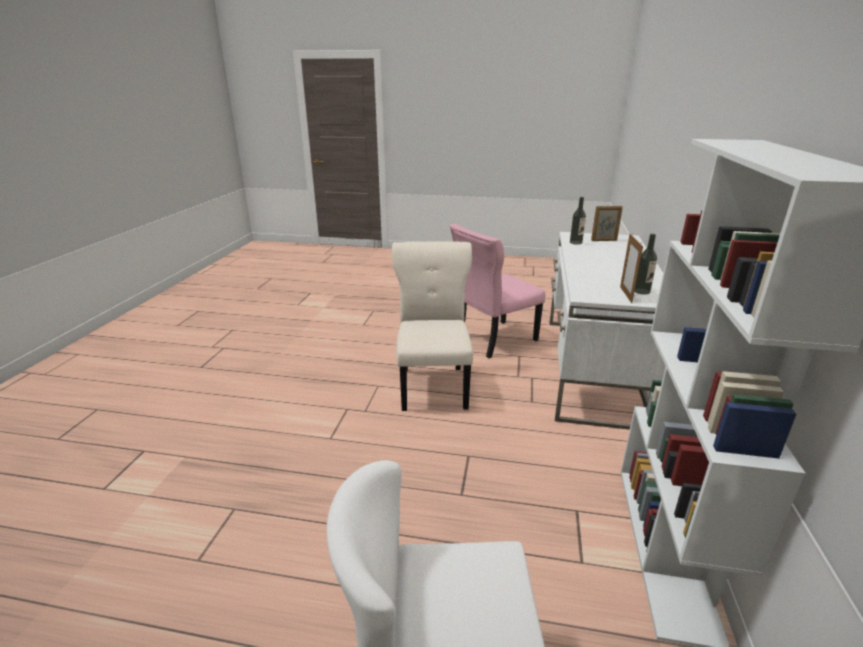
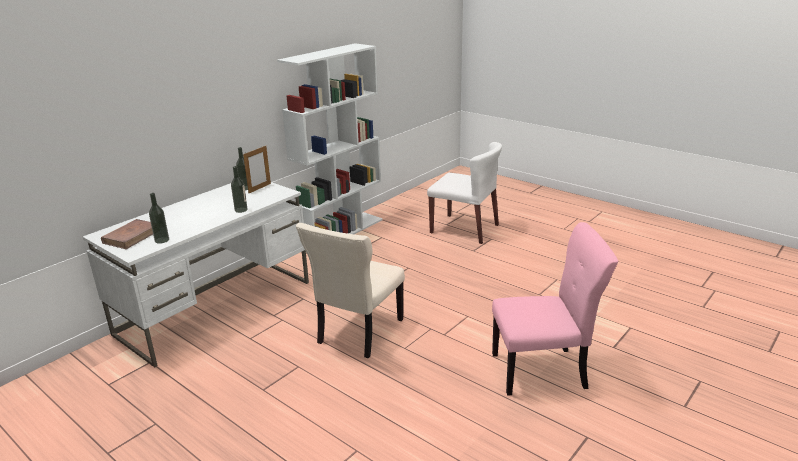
camera: 150 degrees left, 0 degrees up
pink chair [450,224,545,358] -> pink chair moved to [492,222,618,396]
picture frame [591,206,623,241] -> brown book [101,219,153,249]
none -> bottle [231,166,248,213]

